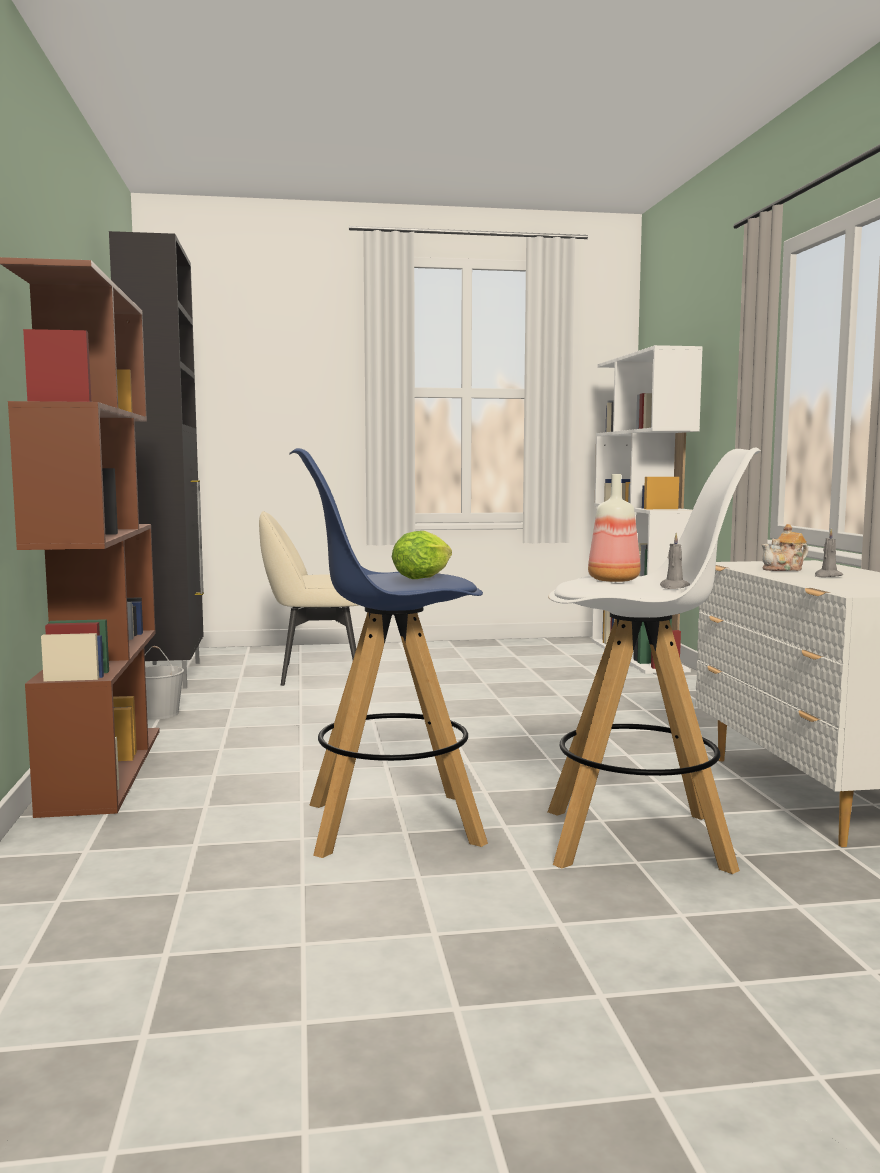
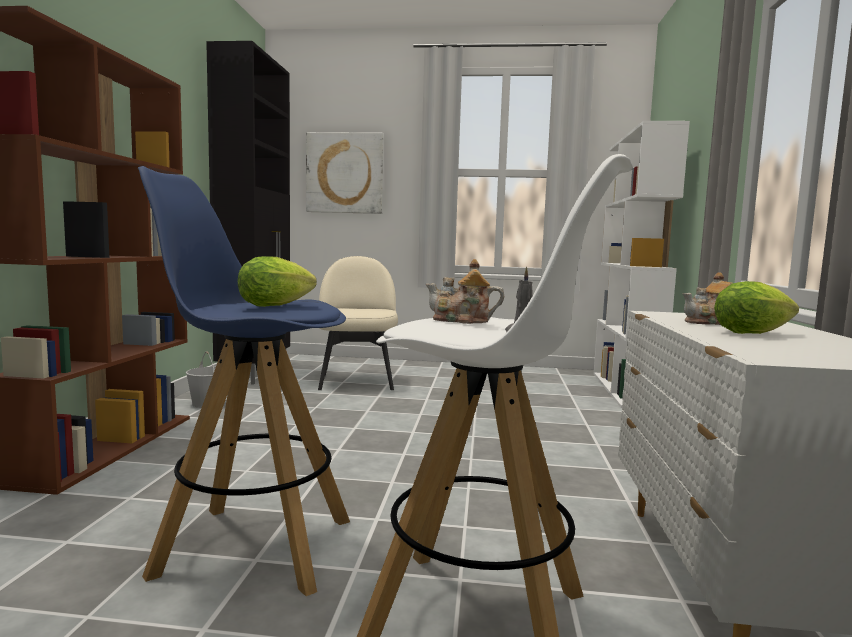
camera: 15 degrees right, 0 degrees up
beige chair [259,511,359,686] -> beige chair turned 75 degrees clockwise [318,256,398,390]
bottle [588,474,641,582] -> teapot [426,259,504,324]
grey candle [815,529,843,577] -> lettuce [714,281,799,334]
none -> picture [306,132,384,214]

